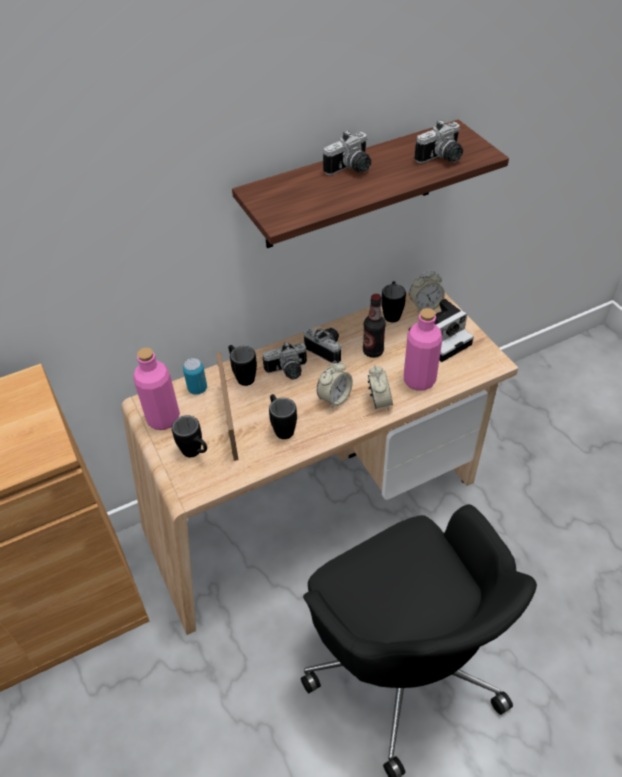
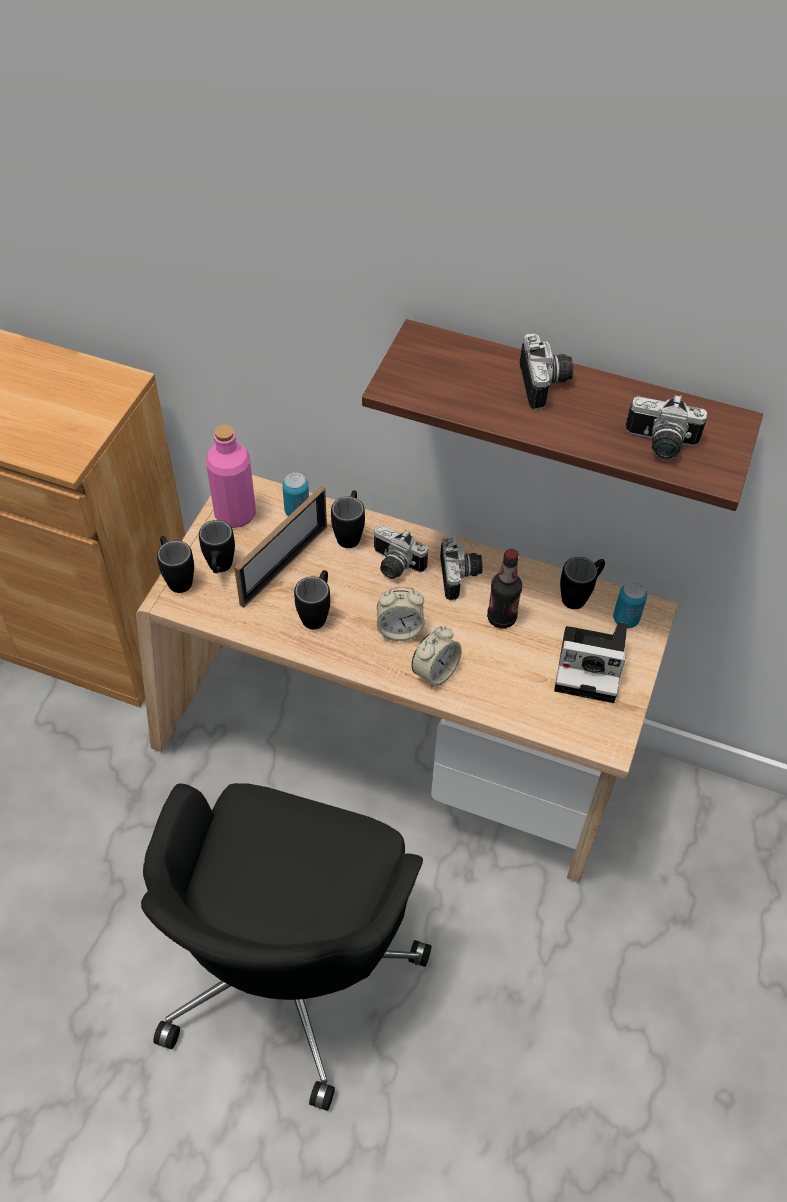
camera: 45 degrees right, 5 degrees up
camera [323,130,371,175] -> camera turned 105 degrees counterclockwise [520,334,573,410]
pink bottle [404,308,442,391] -> none
alarm clock [409,271,445,313] -> can [613,581,647,628]
none -> black mug [157,536,194,593]

